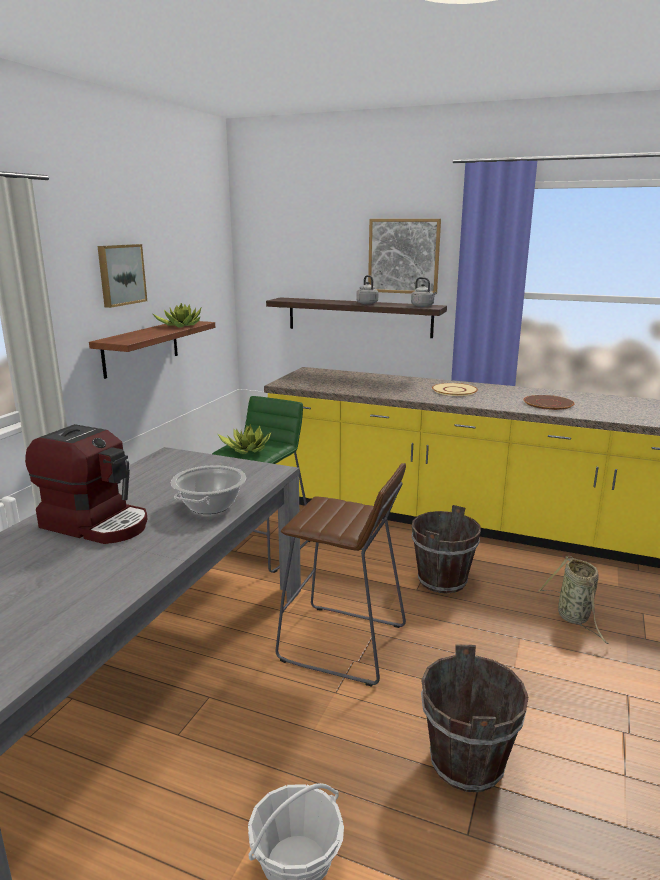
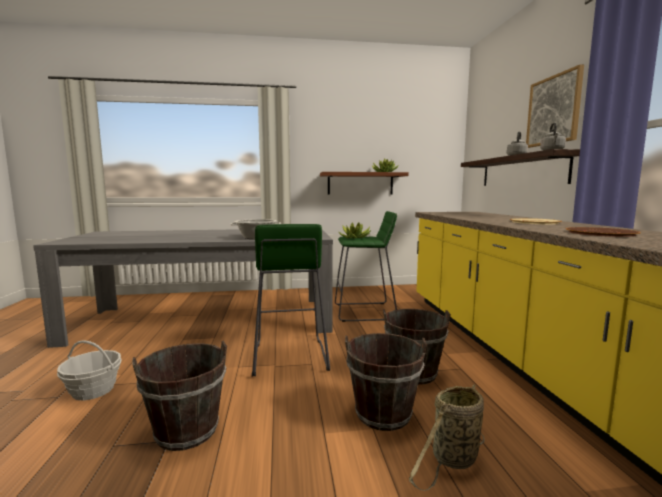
camera: 60 degrees right, 10 degrees down
coffee machine [25,424,148,544] -> none
picture [97,244,147,308] -> none
brown stool [275,463,406,687] -> green stool [252,224,330,376]
none -> brown bucket [345,333,427,431]

